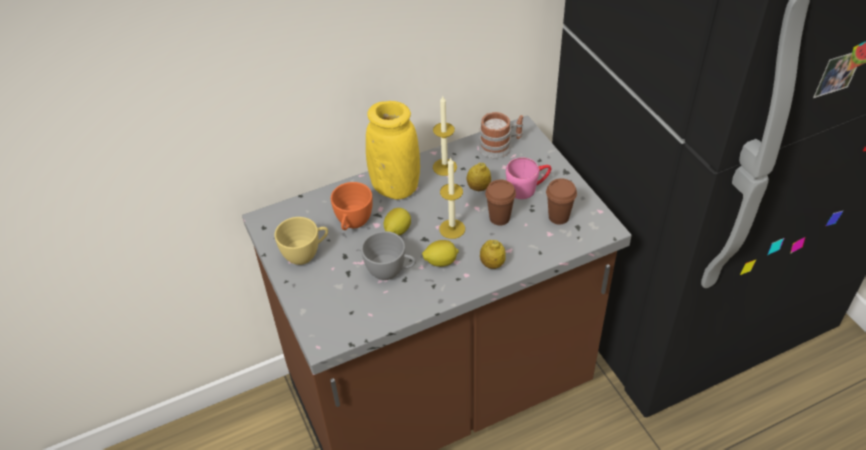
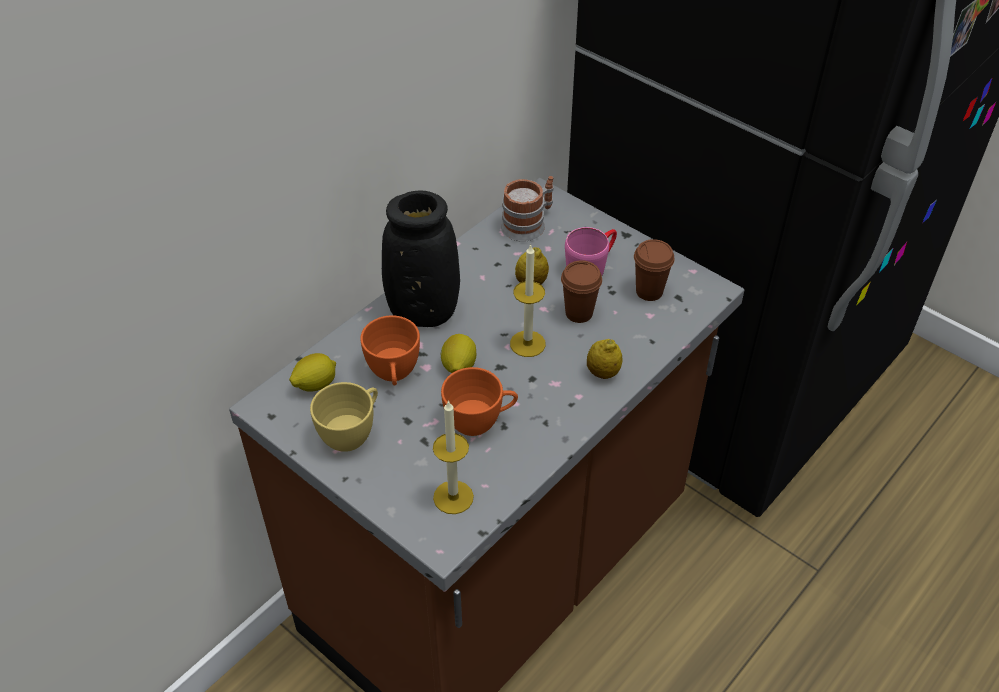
camera: 25 degrees left, 0 degrees up
grey cup [361,231,416,280] -> orange cup [441,367,518,436]
yellow vase [366,101,420,199] -> black vase [382,191,460,327]
lemon [422,240,459,267] -> lemon moved to [289,353,336,392]
candle [433,96,457,176] -> candle moved to [433,400,474,514]

